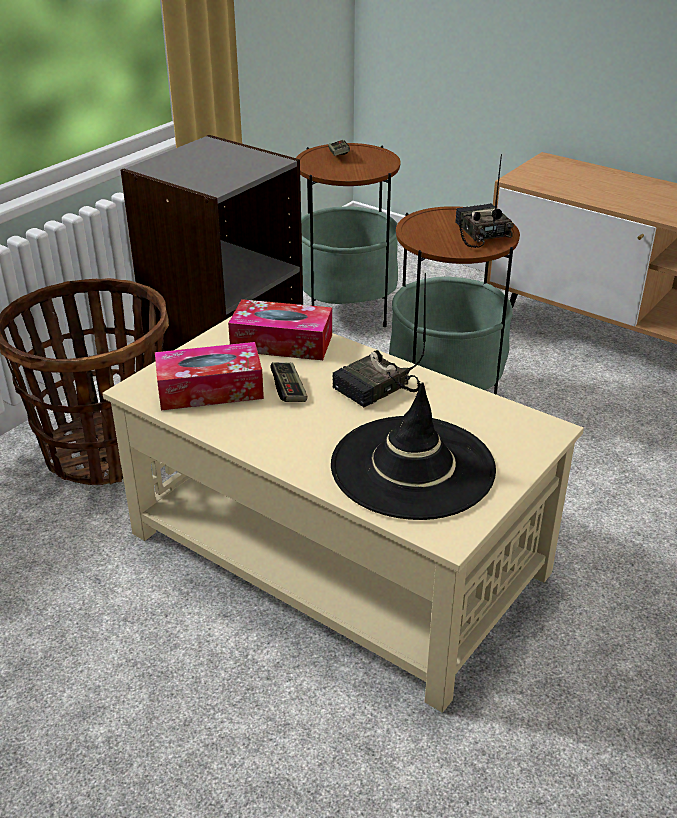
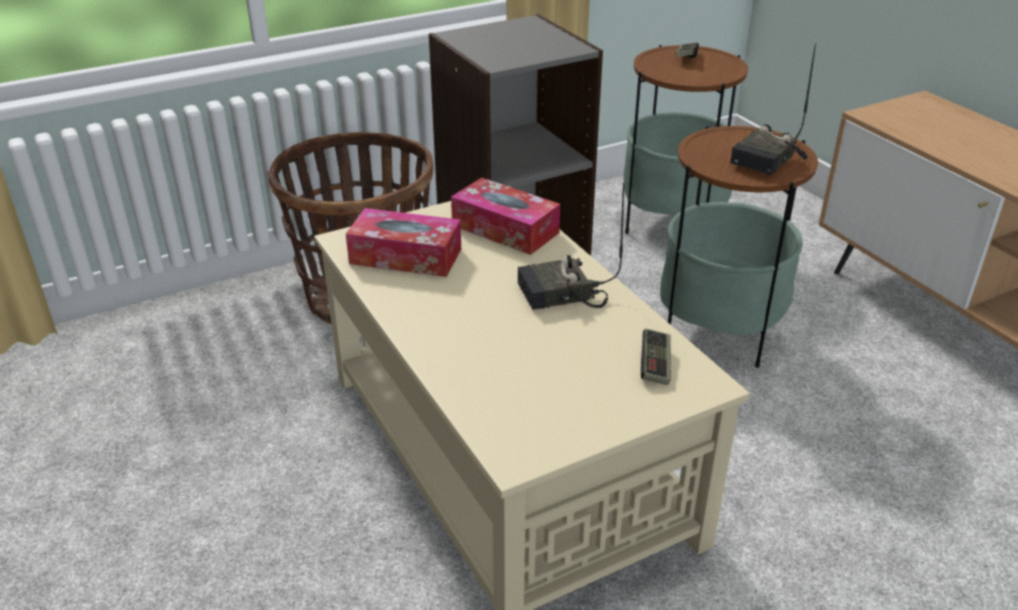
camera: 25 degrees right, 0 degrees up
game controller [270,362,308,402] -> game controller moved to [641,329,671,385]
black hat [331,382,496,520] -> none
radio [455,154,514,248] -> radio turned 150 degrees counterclockwise [730,43,816,175]

